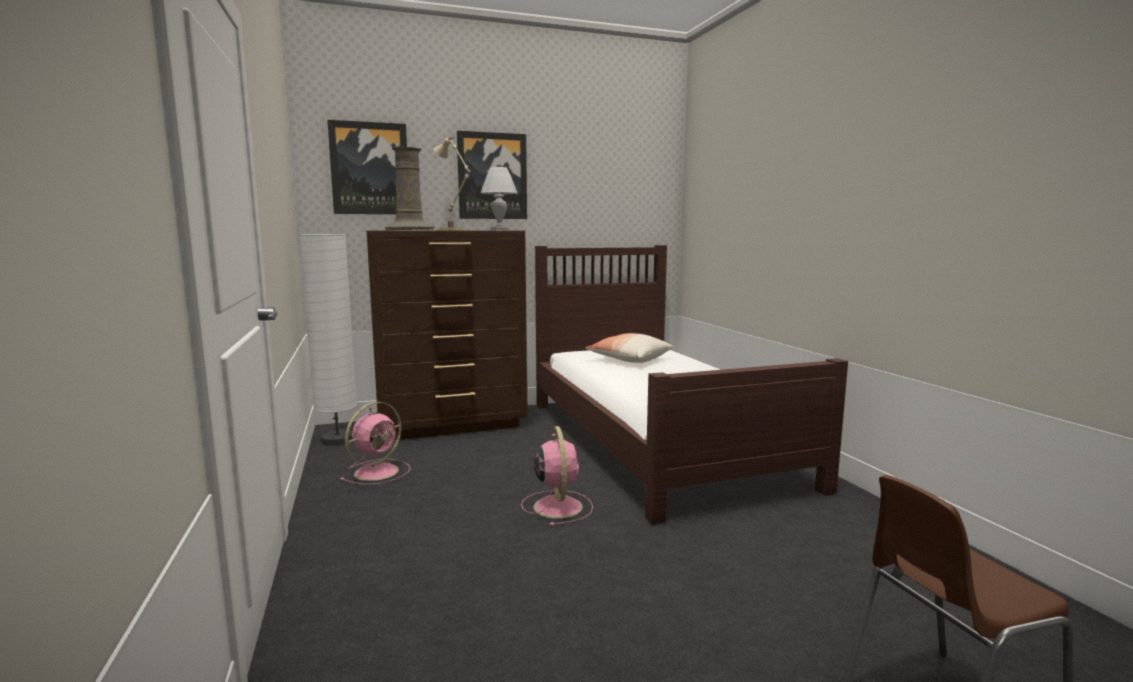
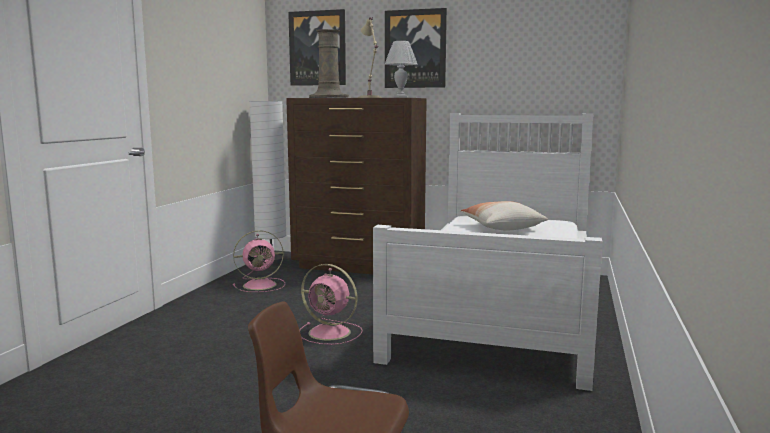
camera: 35 degrees right, 0 degrees up
pink fan [521,426,593,526] -> pink fan turned 90 degrees clockwise [300,264,362,345]
brown bed [535,245,848,525] -> white bed [373,113,603,391]

